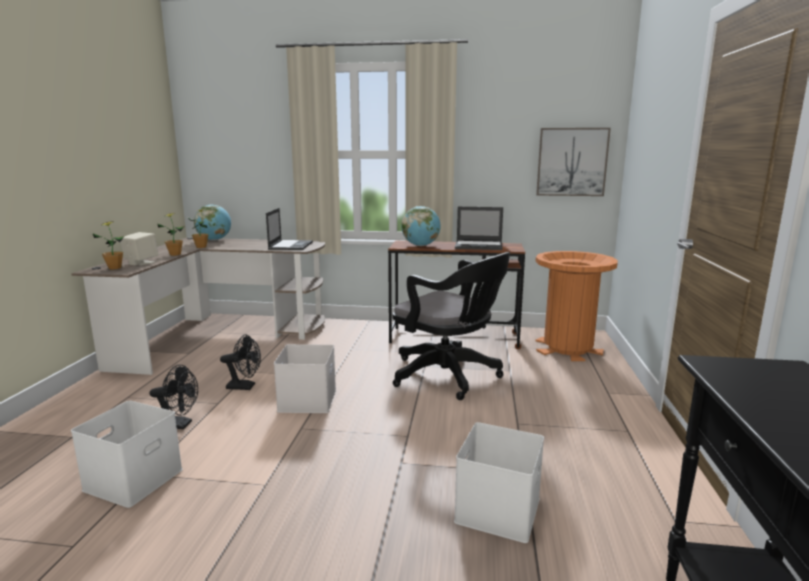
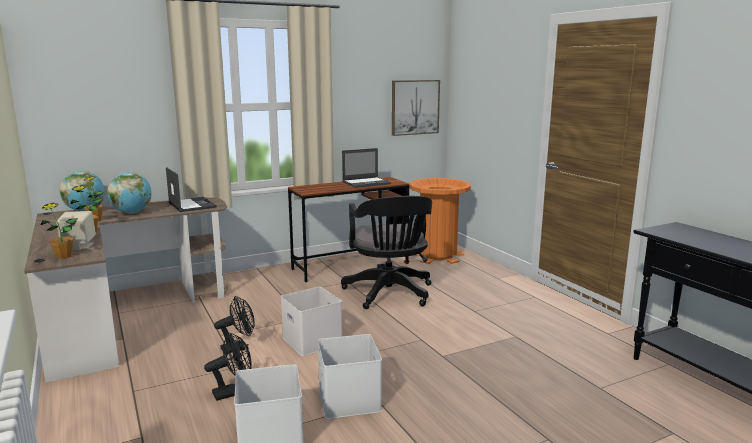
camera: 35 degrees left, 0 degrees up
black office chair [392,252,510,400] -> black office chair turned 75 degrees clockwise [341,196,432,309]
globe [401,206,441,246] -> globe moved to [107,172,152,213]
white storage box [454,422,544,543] -> white storage box moved to [318,334,382,419]

